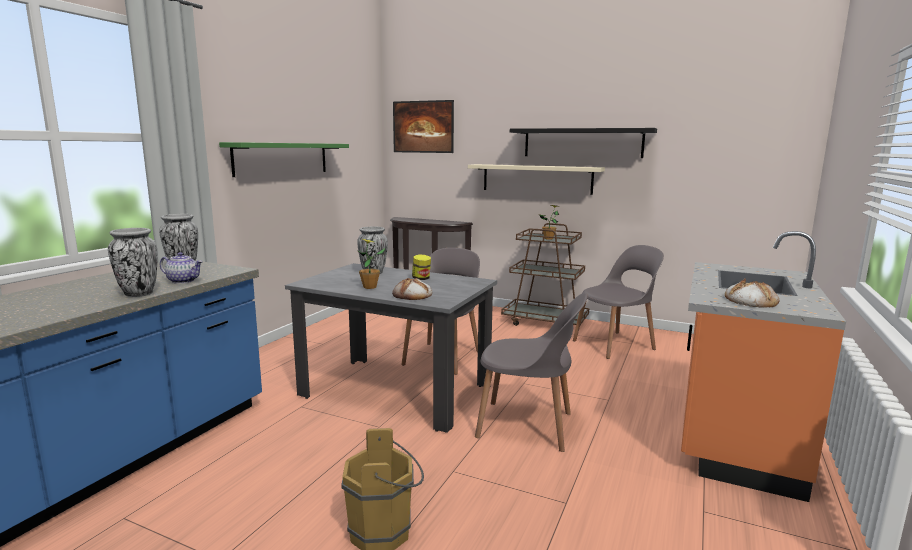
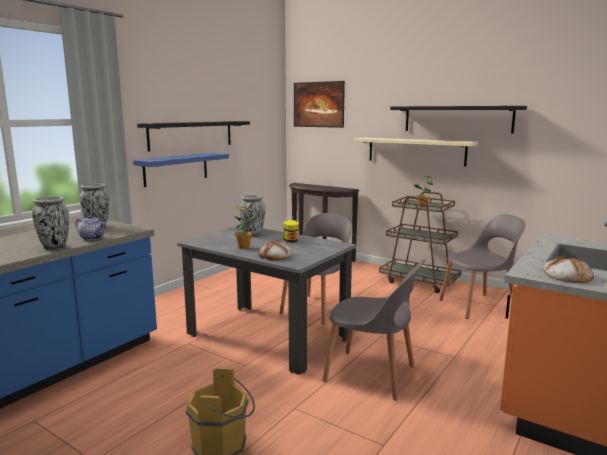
camera: 10 degrees right, 0 degrees up
green shelf [219,142,349,177] -> black shelf [137,121,250,152]
none -> blue shelf [133,153,229,187]

